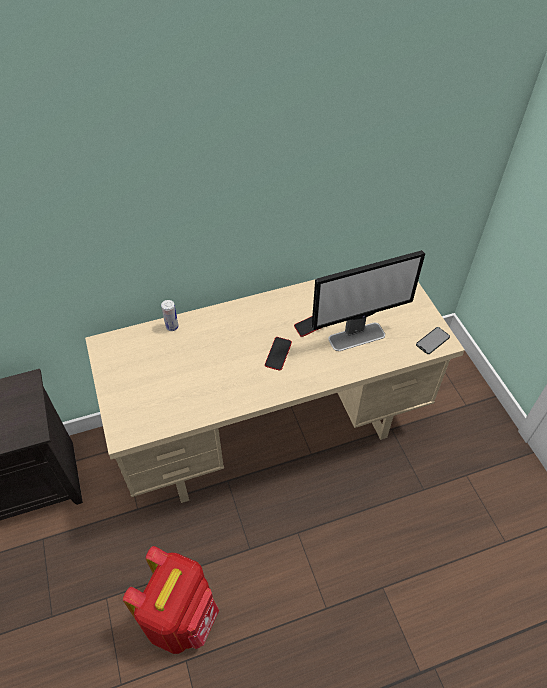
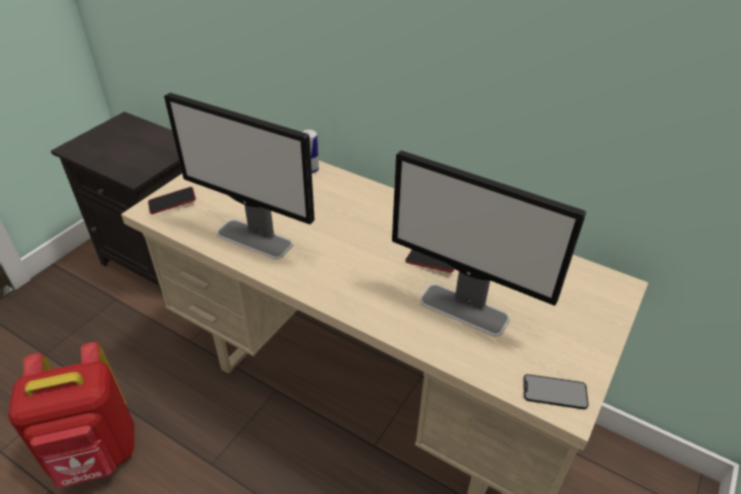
camera: 50 degrees right, 10 degrees down
phone [265,337,292,371] -> phone moved to [148,187,196,214]
none -> monitor [164,93,315,259]

